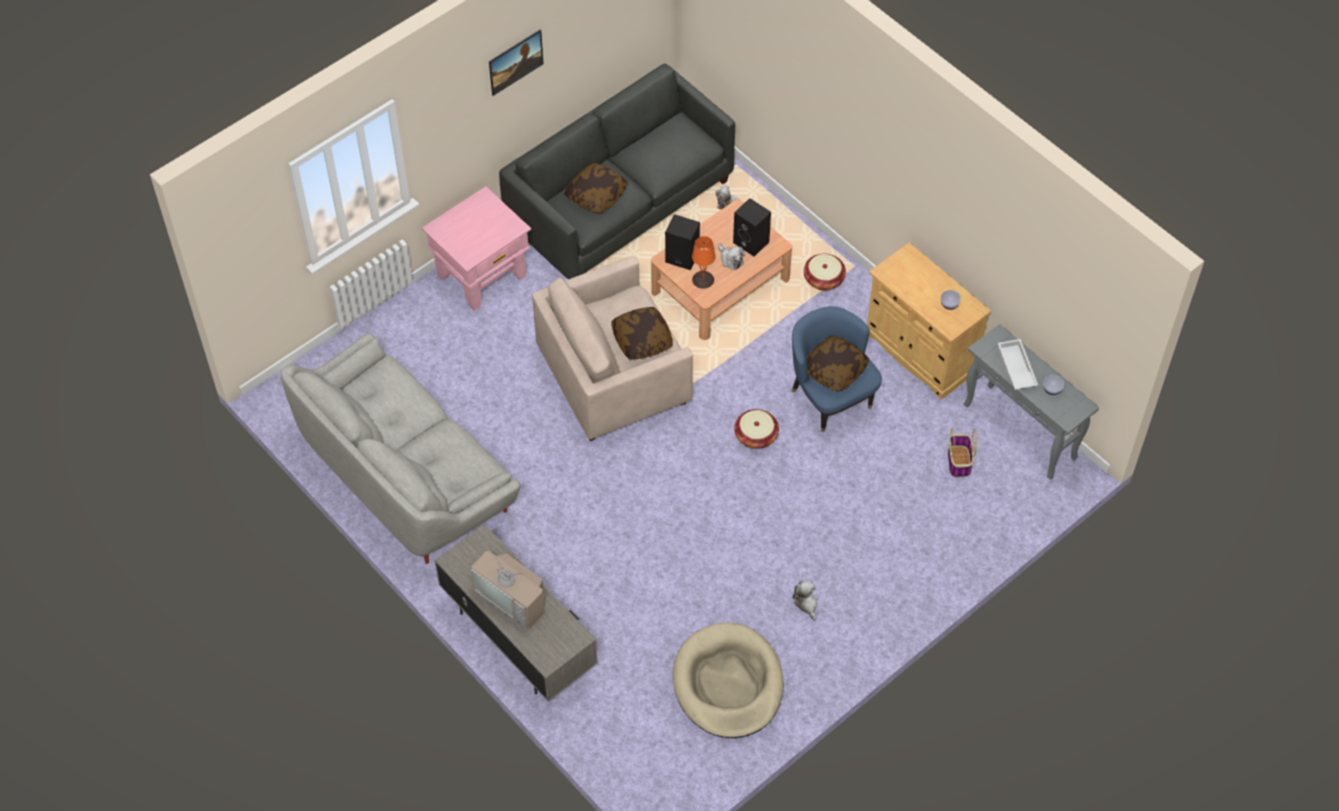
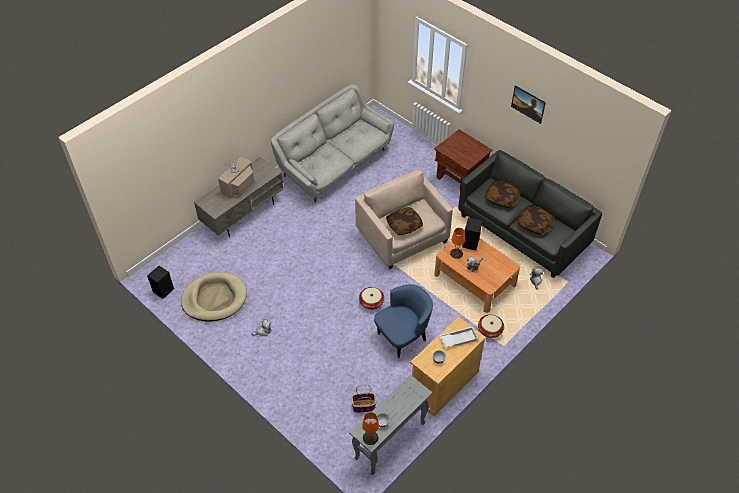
camera: 85 degrees right, 5 degrees down
pink side table [422,186,532,311] -> brown side table [434,129,493,190]
black speaker [733,198,771,256] -> black speaker moved to [147,265,174,299]
pillow [807,336,869,392] -> pillow moved to [517,205,554,234]
white tray [998,339,1038,390] -> white tray moved to [439,326,478,348]
none -> orange table lamp [362,412,379,445]

